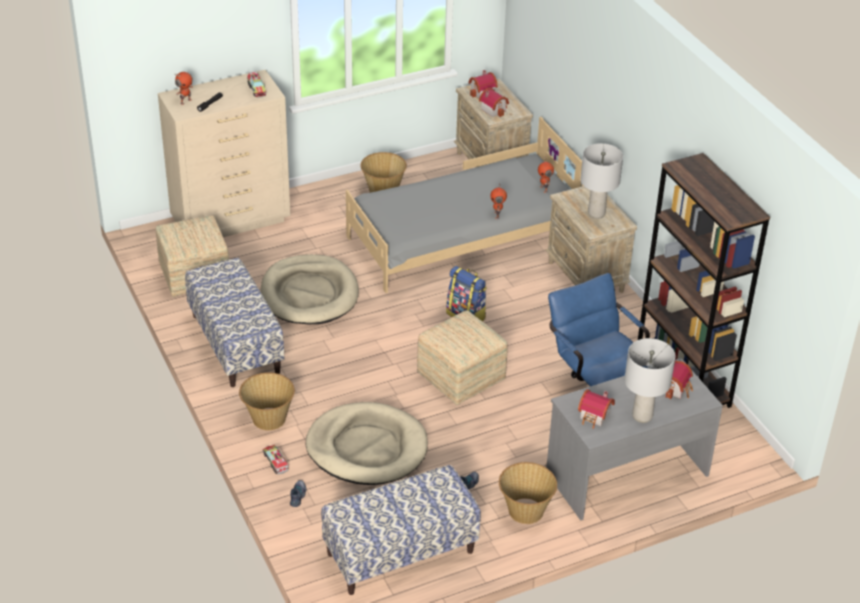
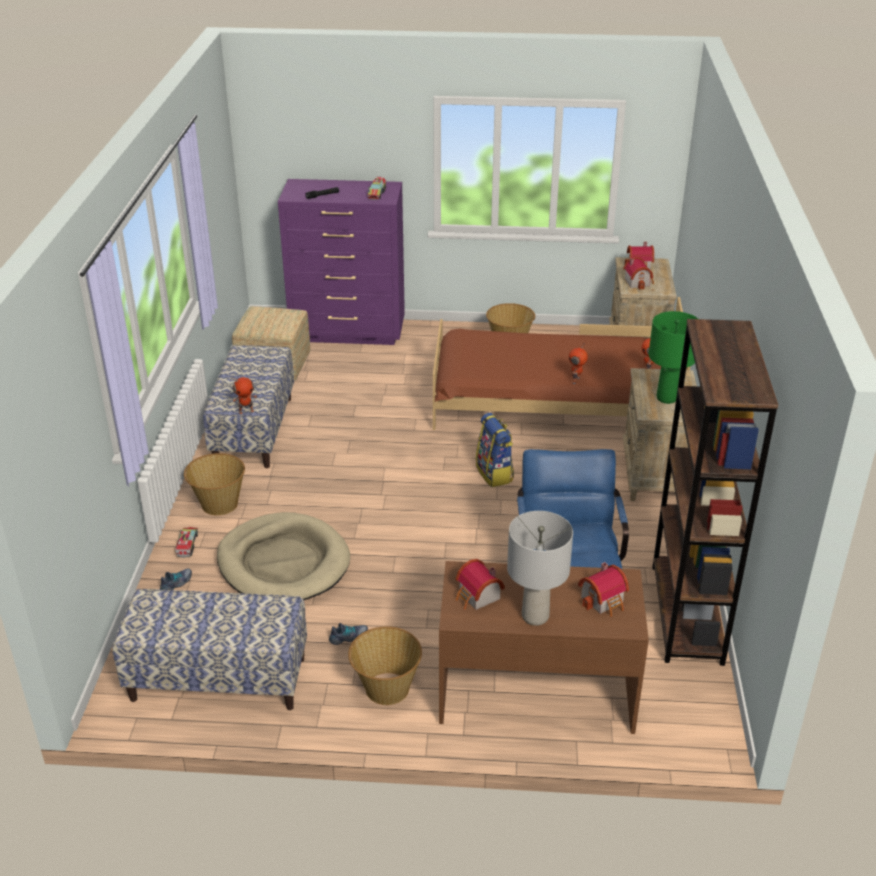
camera: 30 degrees right, 5 degrees down
beige dresser [158,70,291,237] -> purple dresser [278,179,405,345]
toy robot [175,72,193,105] -> toy robot moved to [231,377,257,414]
beige dog bed [261,254,359,324] -> none
grey bed [346,117,583,293] -> brown bed [433,297,691,430]
ottoman [417,310,508,405] -> none
grey desk [546,358,723,521] -> brown desk [439,561,649,734]
grey table lamp [580,143,623,219] -> green table lamp [649,311,698,404]

